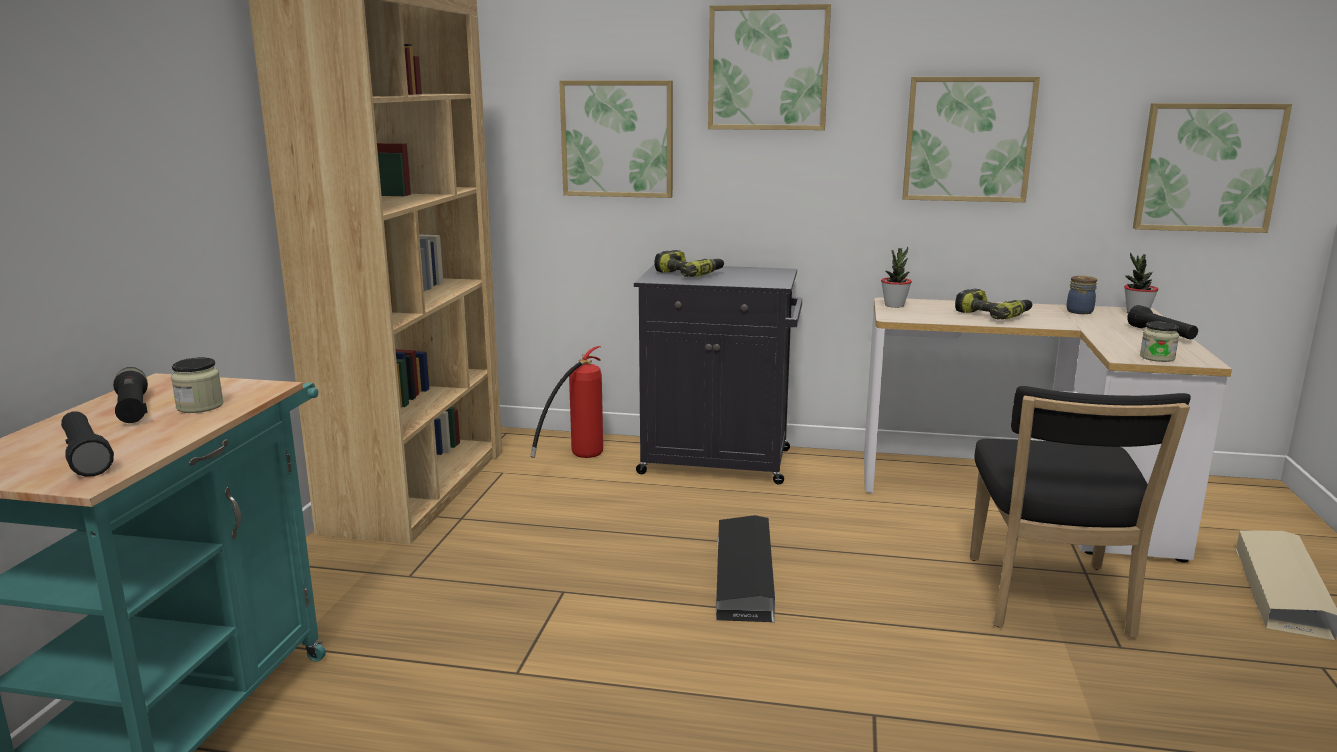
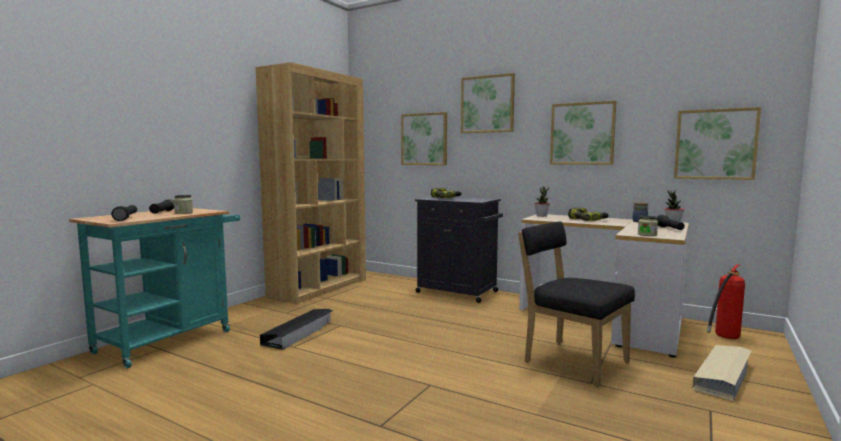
camera: 20 degrees right, 10 degrees down
fire extinguisher [530,346,603,458] -> fire extinguisher moved to [707,265,745,339]
black storage box [716,515,775,622] -> black storage box moved to [260,309,333,350]
black chair [970,386,1191,638] -> black chair turned 105 degrees clockwise [518,221,635,387]

